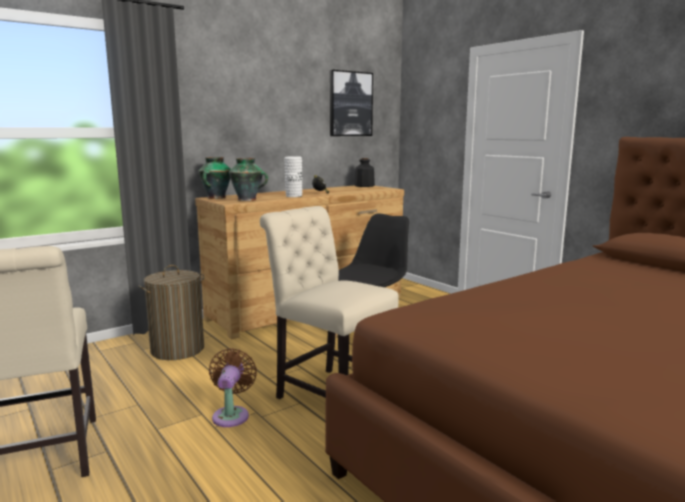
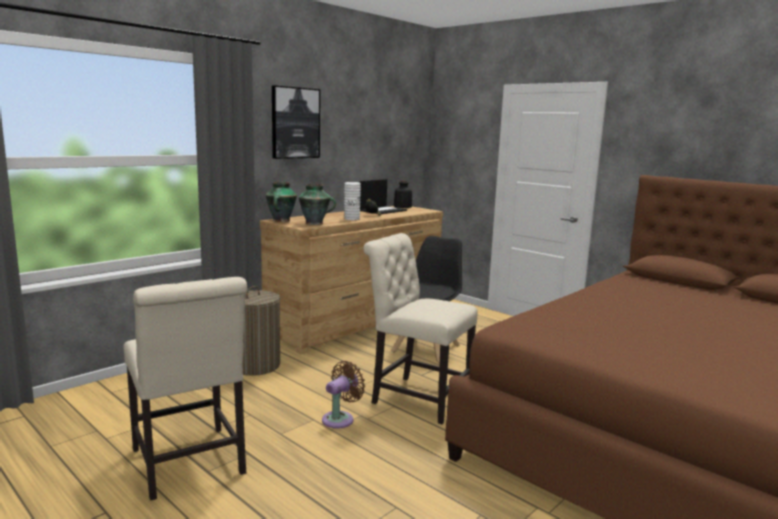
camera: 10 degrees left, 0 degrees up
brown fan [209,348,257,427] -> brown fan turned 45 degrees clockwise [322,361,365,428]
picture [330,70,373,136] -> picture moved to [272,85,320,159]
none -> laptop [359,179,407,214]

